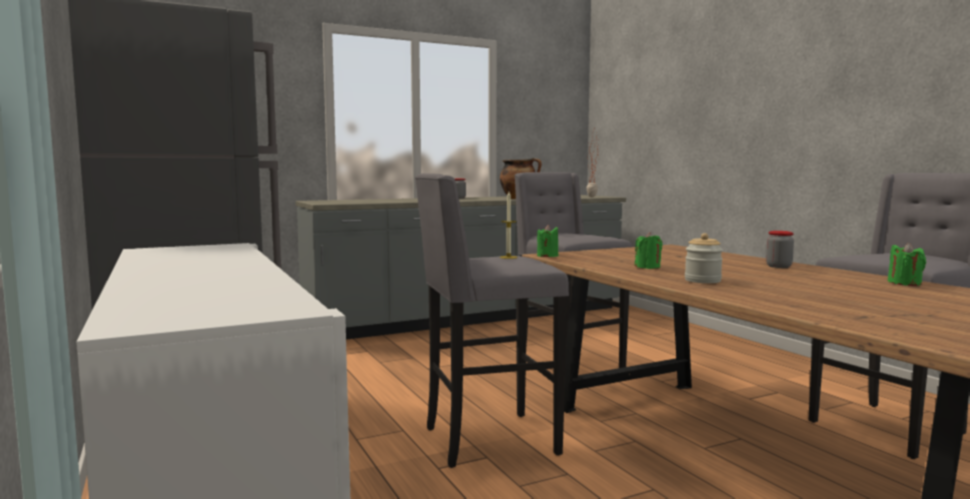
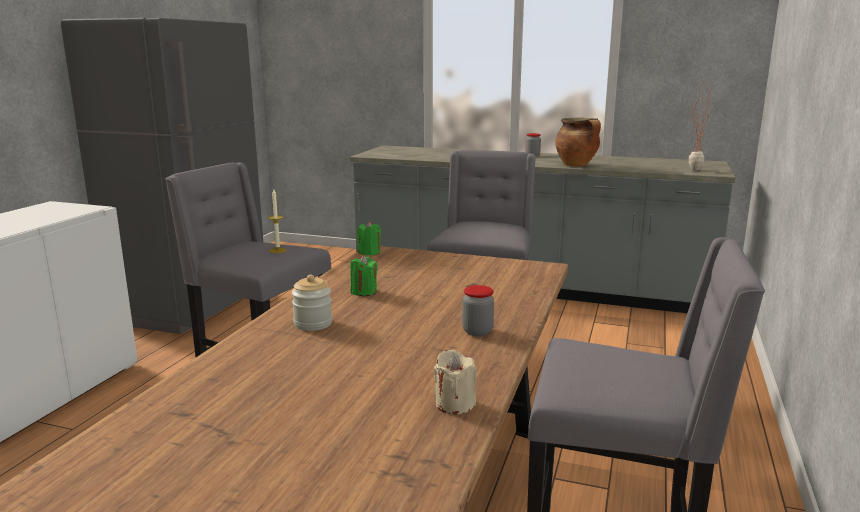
camera: 45 degrees right, 10 degrees up
green candle [888,242,926,286] -> beige candle [434,350,476,415]

